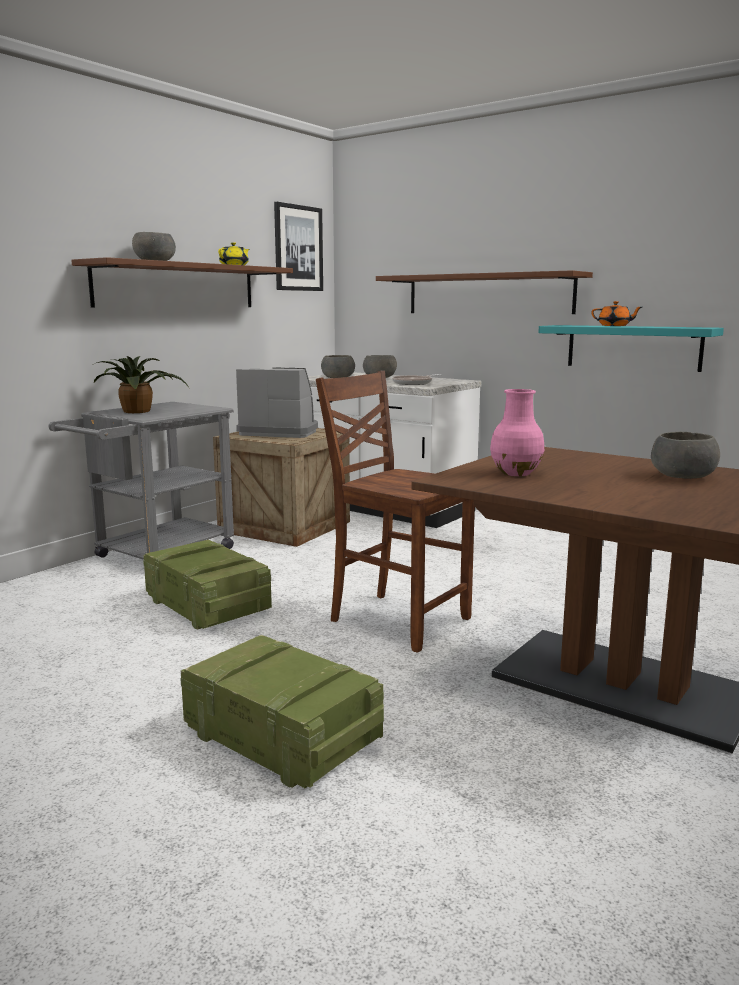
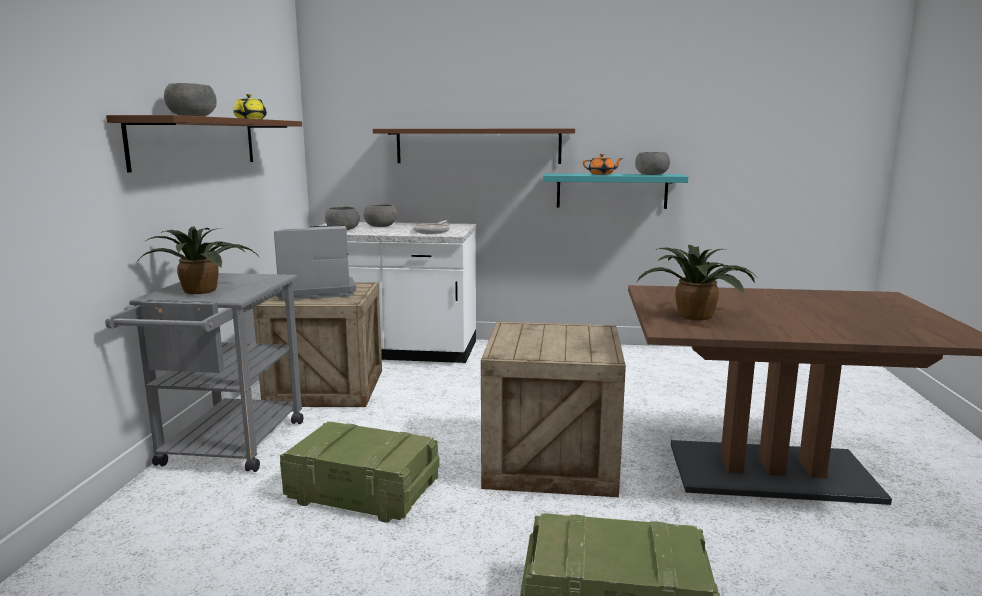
camera: 30 degrees left, 0 degrees up
picture [274,202,323,291] -> none
brown chair [316,371,475,653] -> crate [481,322,626,497]
pink vase [490,389,544,476] -> potted plant [637,245,755,320]
grey bowl [651,432,720,479] -> grey bowl moved to [635,152,670,175]

